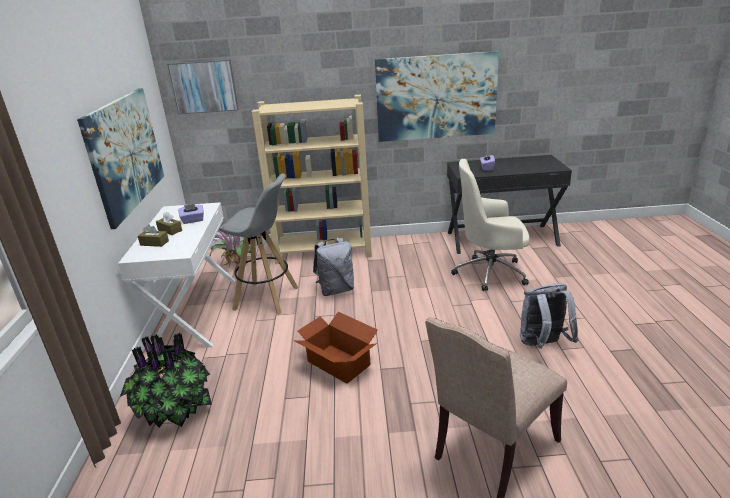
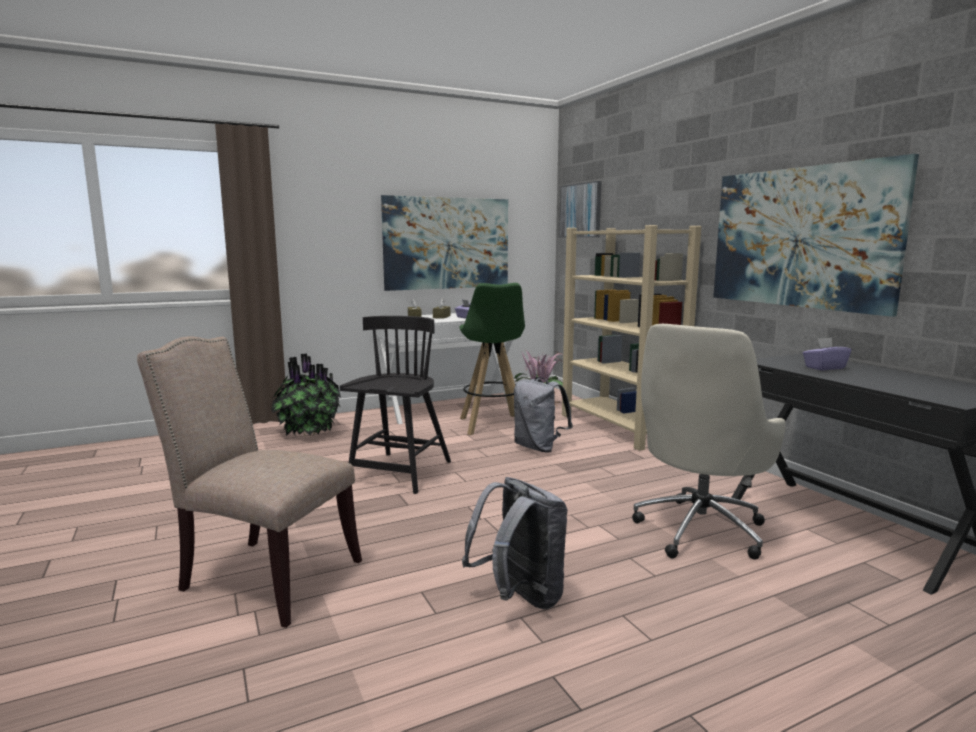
camera: 65 degrees right, 15 degrees down
grey stool [219,173,298,314] -> green stool [459,283,525,435]
cardboard box [293,312,378,384] -> black chair [340,316,451,494]
beige office chair [451,159,530,291] -> beige office chair turned 120 degrees counterclockwise [632,324,786,560]

